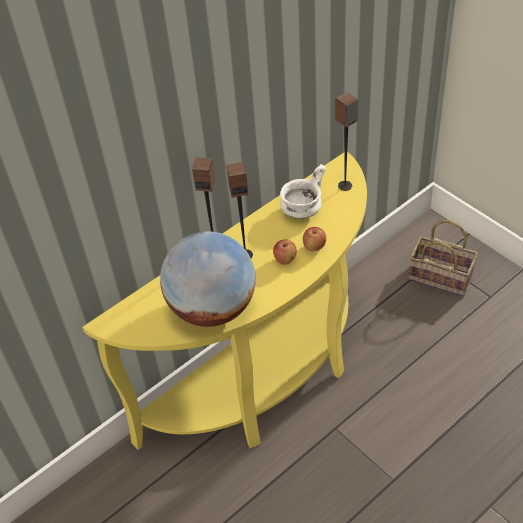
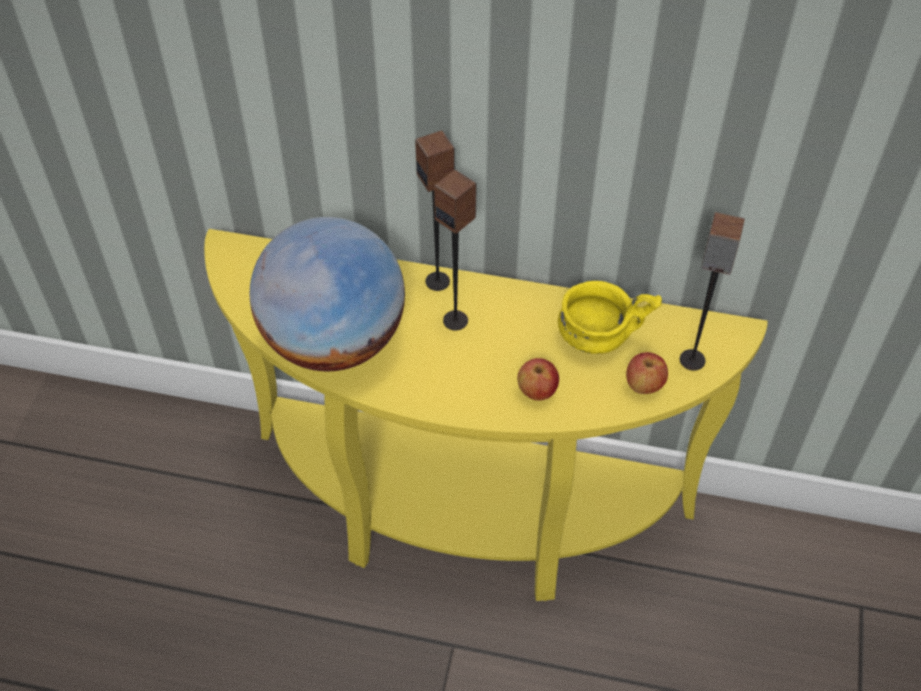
camera: 50 degrees right, 5 degrees up
apple [273,239,297,265] -> apple moved to [626,352,668,394]
white bowl [280,164,326,219] -> yellow bowl [558,281,662,354]
basket [409,220,478,297] -> none

